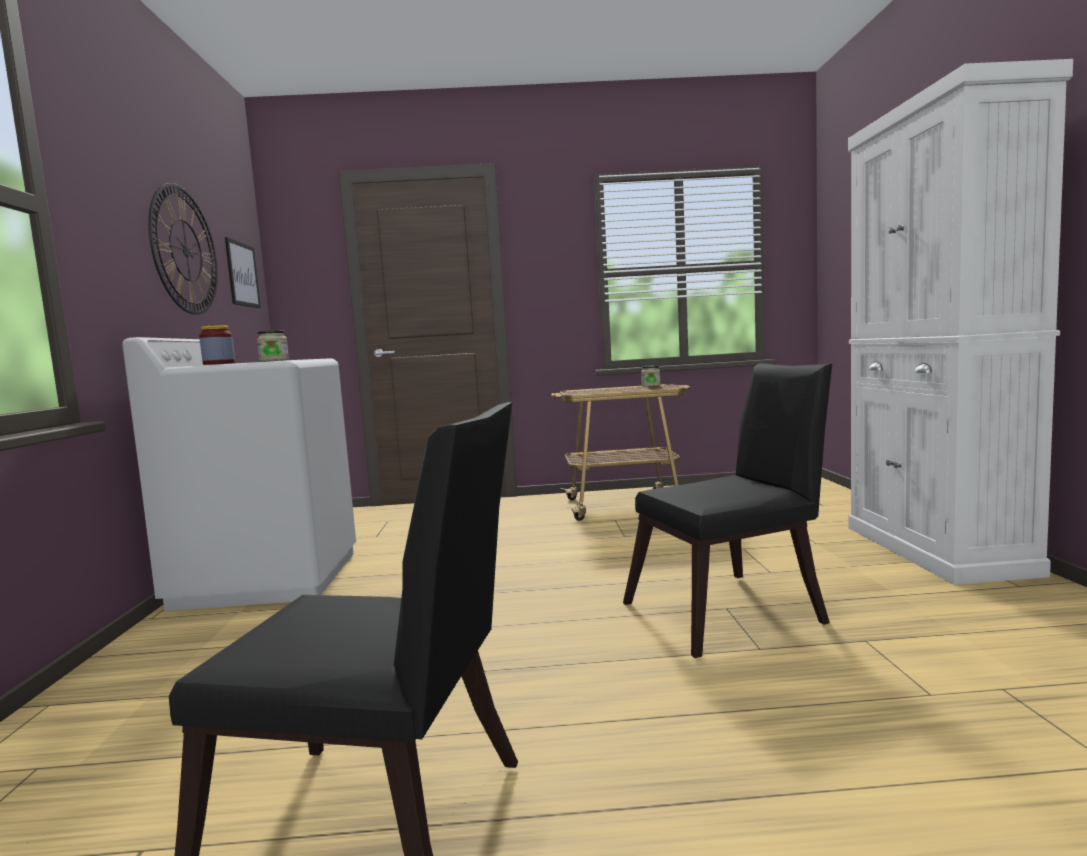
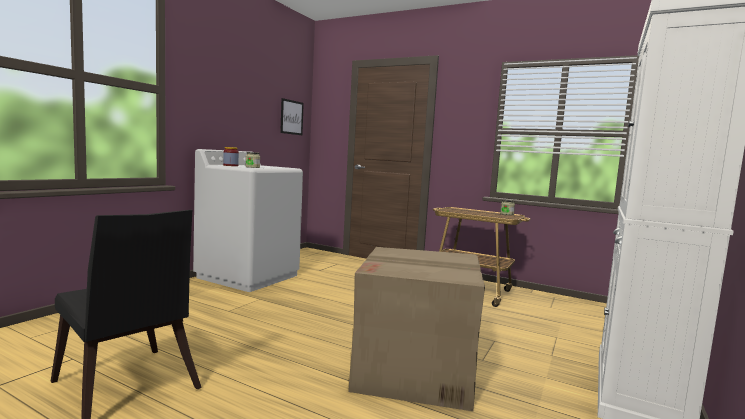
camera: 30 degrees right, 0 degrees up
wall clock [148,183,218,315] -> none
black chair [623,363,832,658] -> cardboard box [348,247,485,411]

